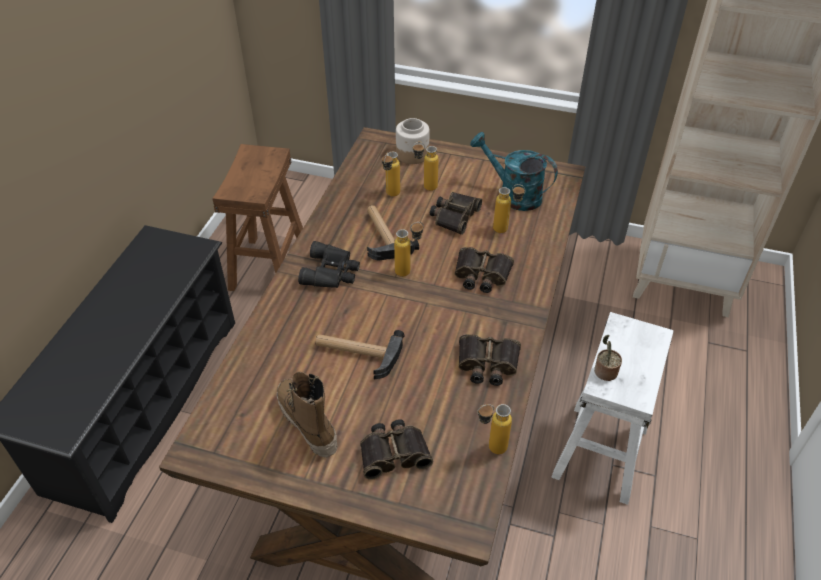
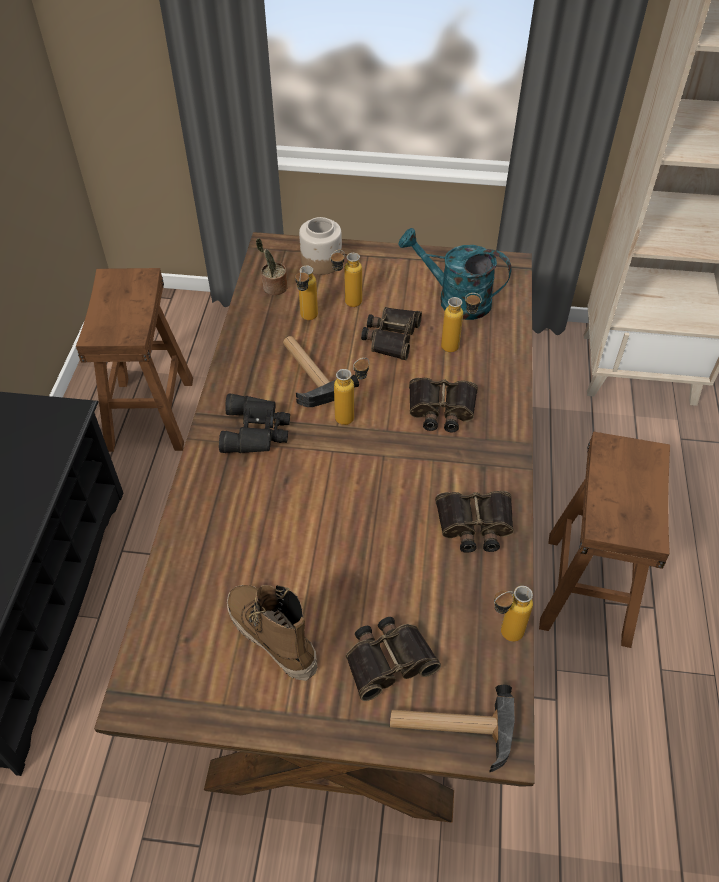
camera: 10 degrees left, 5 degrees up
hammer [316,330,405,379] -> hammer moved to [390,685,515,772]
white stool [551,312,674,505] -> brown stool [539,432,670,648]
potted plant [594,335,622,381] -> potted plant moved to [256,238,288,295]

